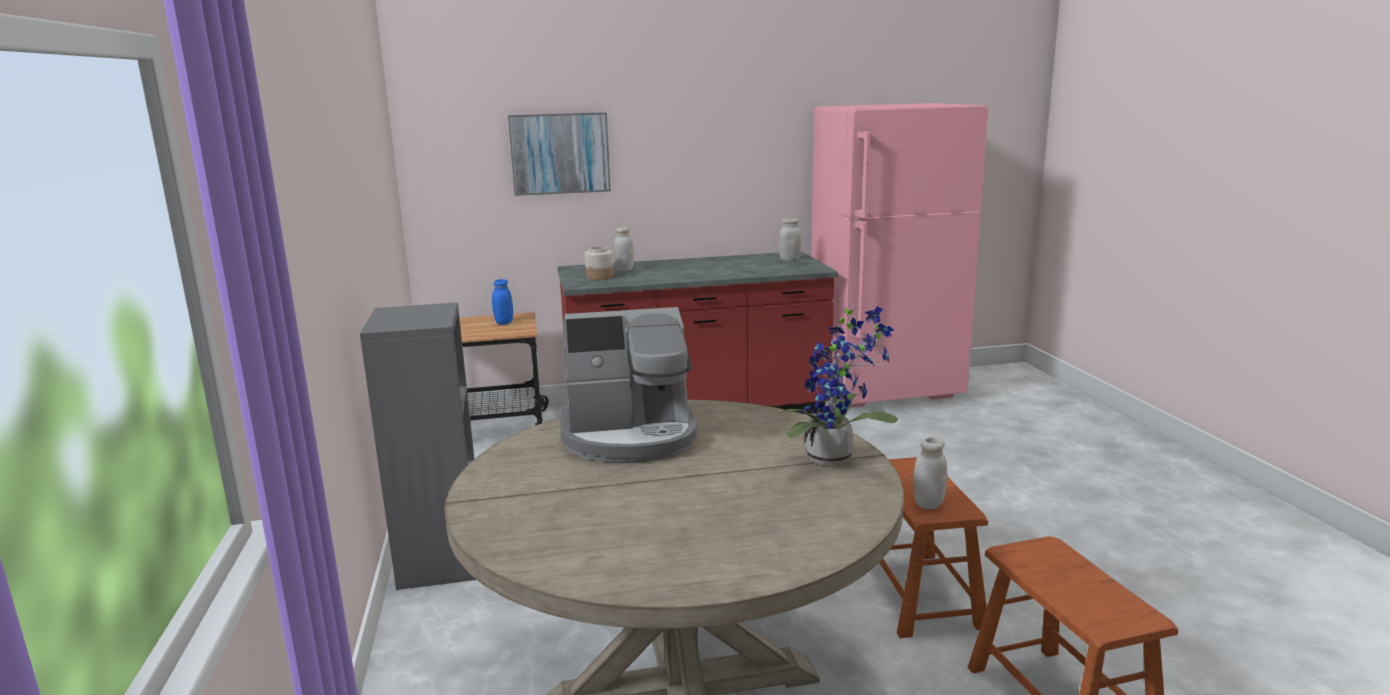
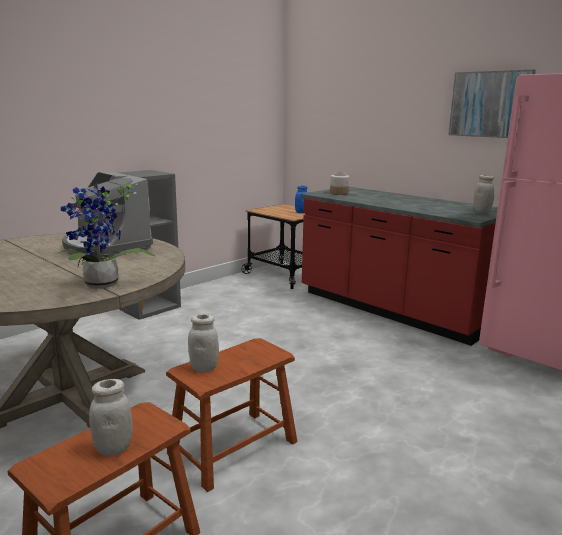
camera: 55 degrees right, 0 degrees up
picture [508,112,611,196] -> picture moved to [448,70,536,138]
white jar [613,226,634,271] -> white jar moved to [89,379,133,456]

